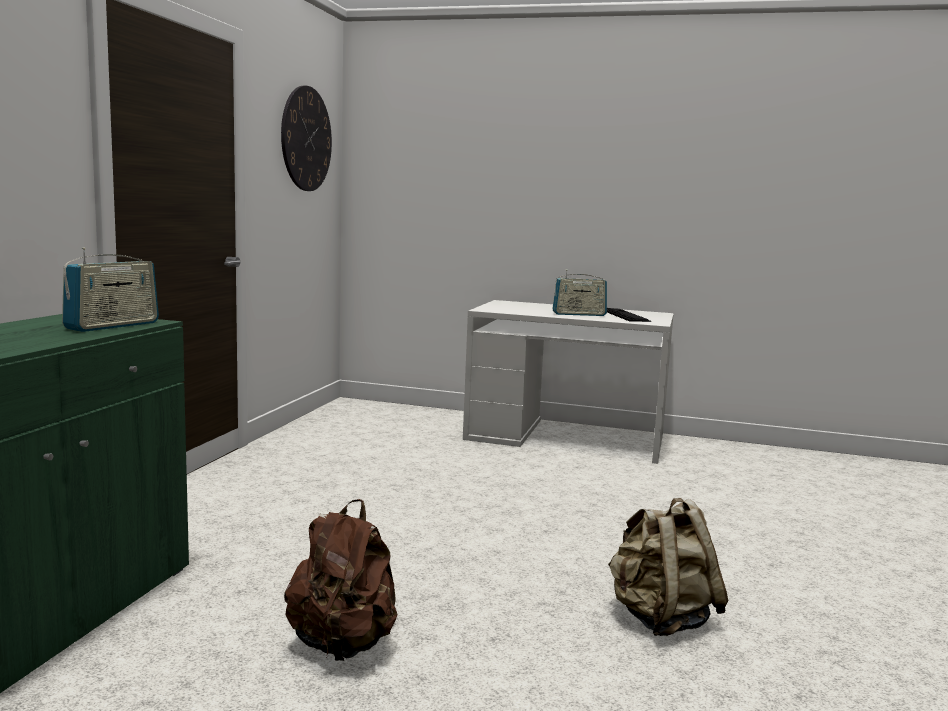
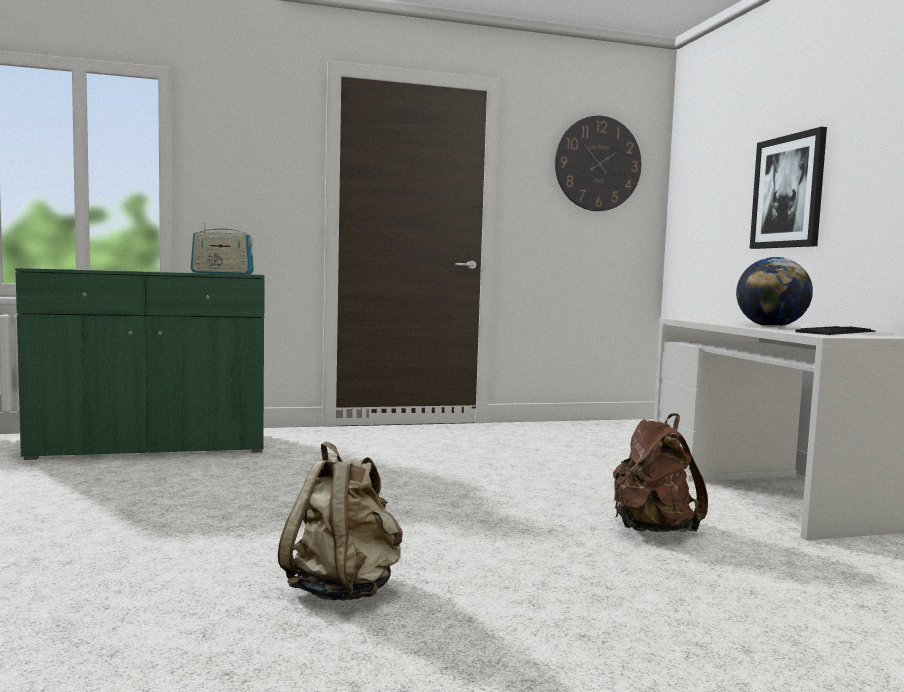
camera: 60 degrees right, 5 degrees down
brown backpack [284,499,397,661] -> brown backpack moved to [613,413,708,532]
radio [552,269,607,316] -> globe [736,257,813,327]
none -> picture [750,127,827,249]

